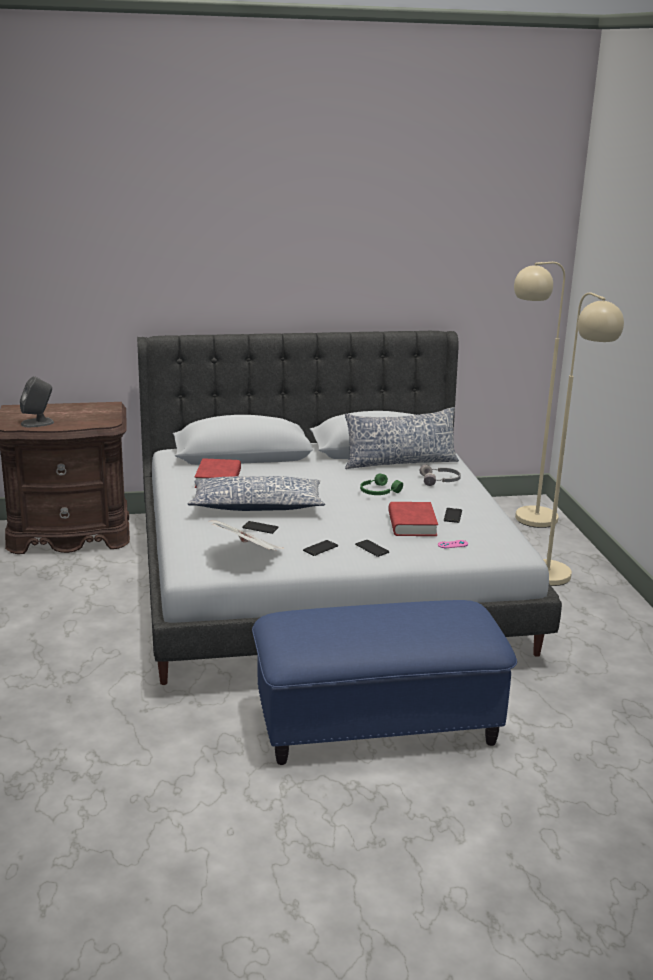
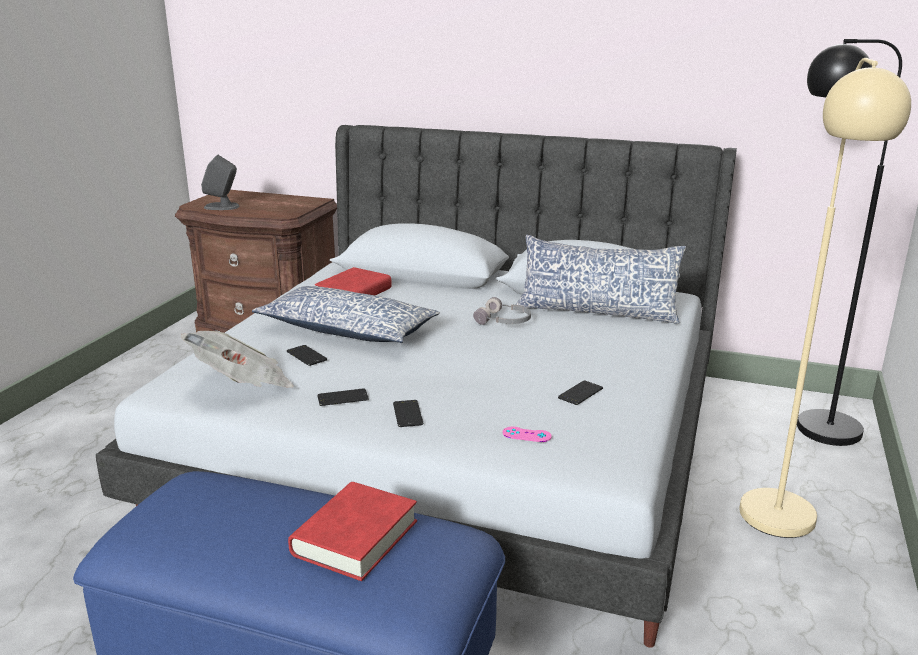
camera: 30 degrees right, 0 degrees up
green headphones [360,474,403,495] -> none
red book [388,502,438,536] -> red book moved to [288,482,417,581]
grey headphones [420,465,461,486] -> grey headphones moved to [473,297,531,325]
beige floor lamp [514,262,565,528] -> black floor lamp [797,39,902,446]

